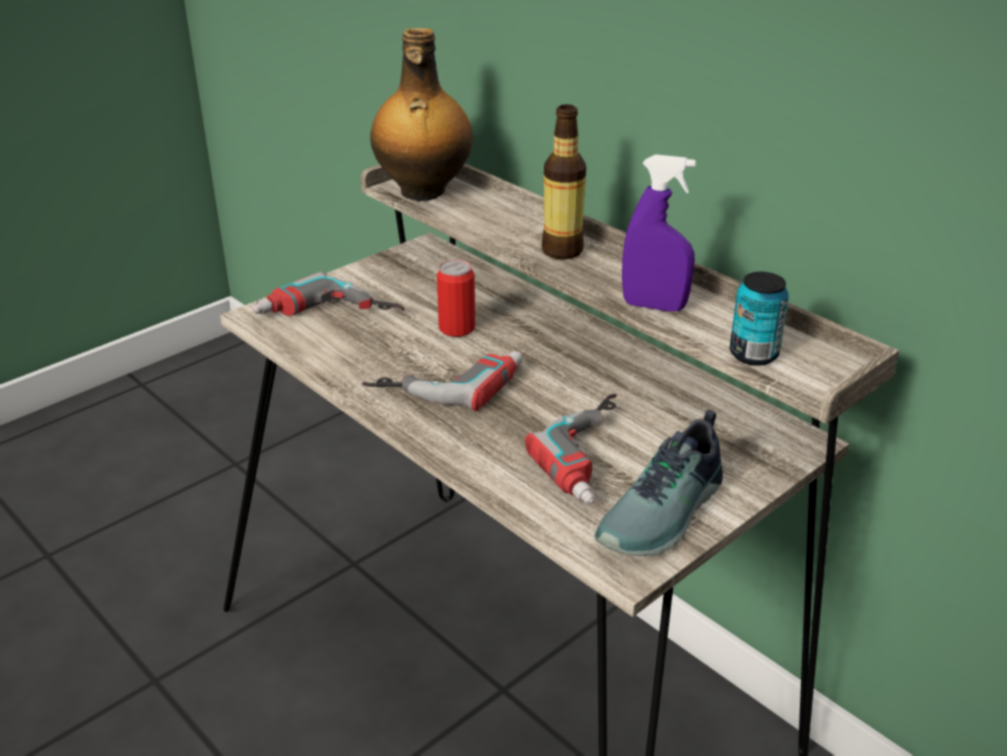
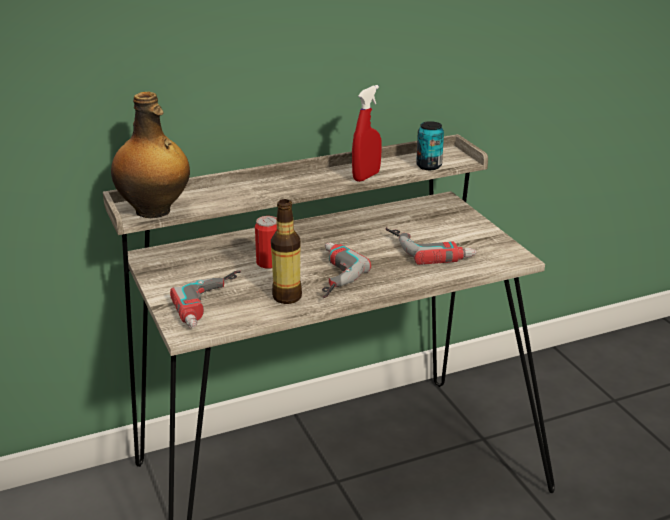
camera: 70 degrees left, 5 degrees down
bottle [542,104,586,259] -> bottle moved to [271,199,302,304]
shoe [594,410,723,556] -> none
purple spray bottle [622,154,696,312] -> red spray bottle [352,85,382,182]

